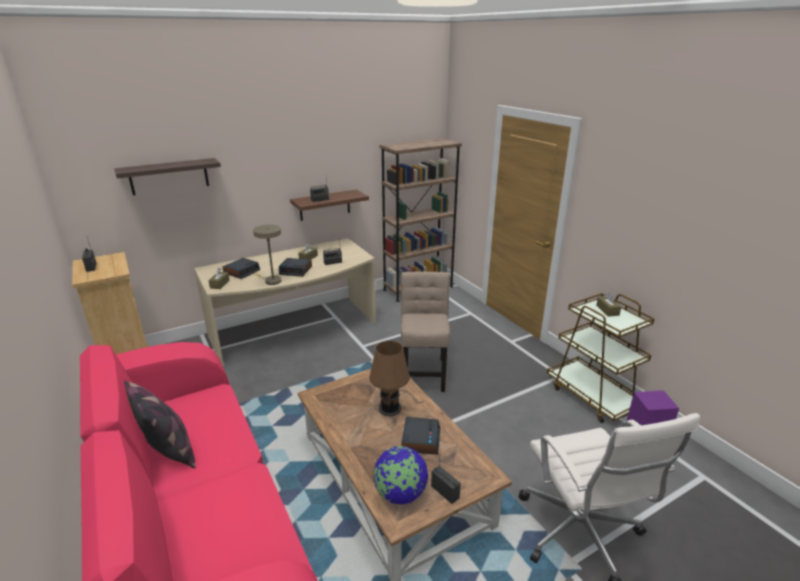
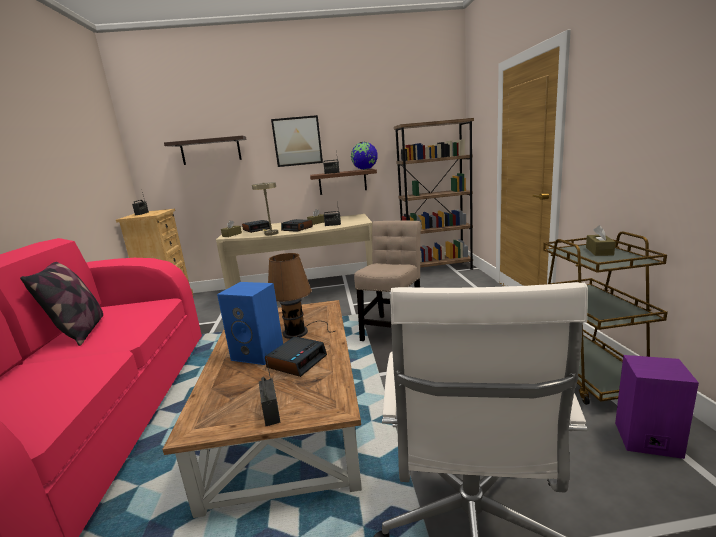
camera: 25 degrees right, 10 degrees down
globe [373,446,428,504] -> globe moved to [351,142,378,170]
none -> blue speaker [217,282,283,365]
none -> picture [271,115,323,167]

